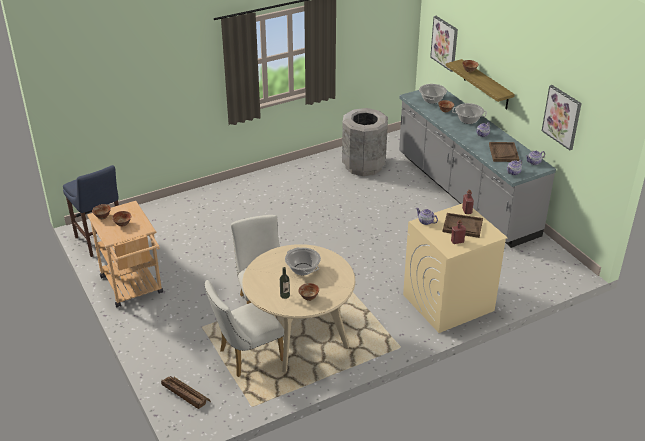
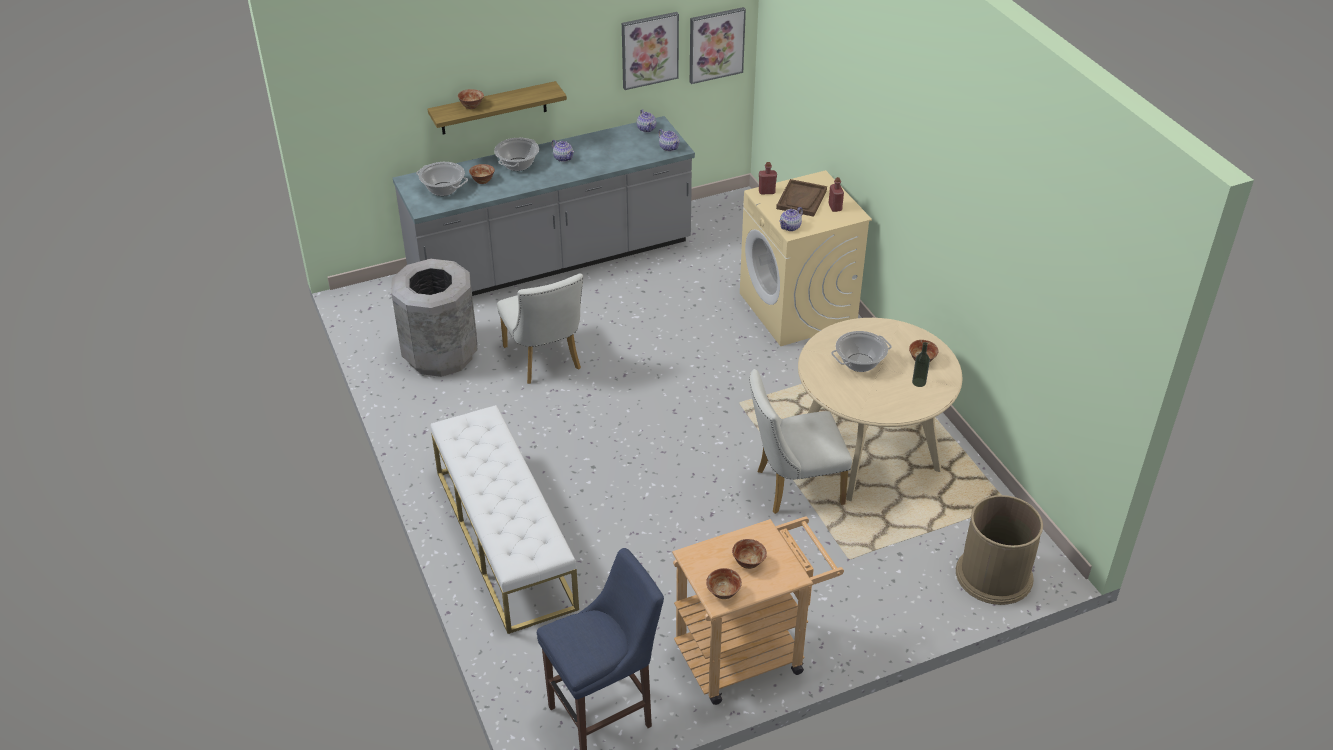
camera: 85 degrees left, 5 degrees up
crate [161,376,211,409] -> brown trash can [956,495,1043,605]
white chair [205,280,284,377] -> white chair moved to [497,274,583,384]
picture [430,16,458,72] -> picture moved to [690,7,746,84]
brown tray [489,142,520,162] -> none
none -> white bench [431,405,579,634]

